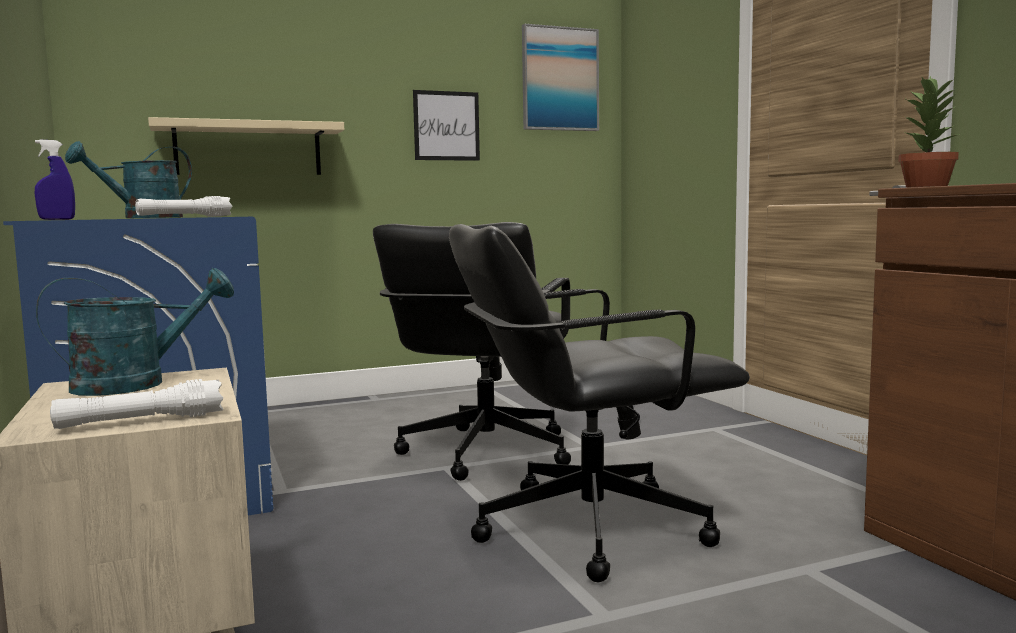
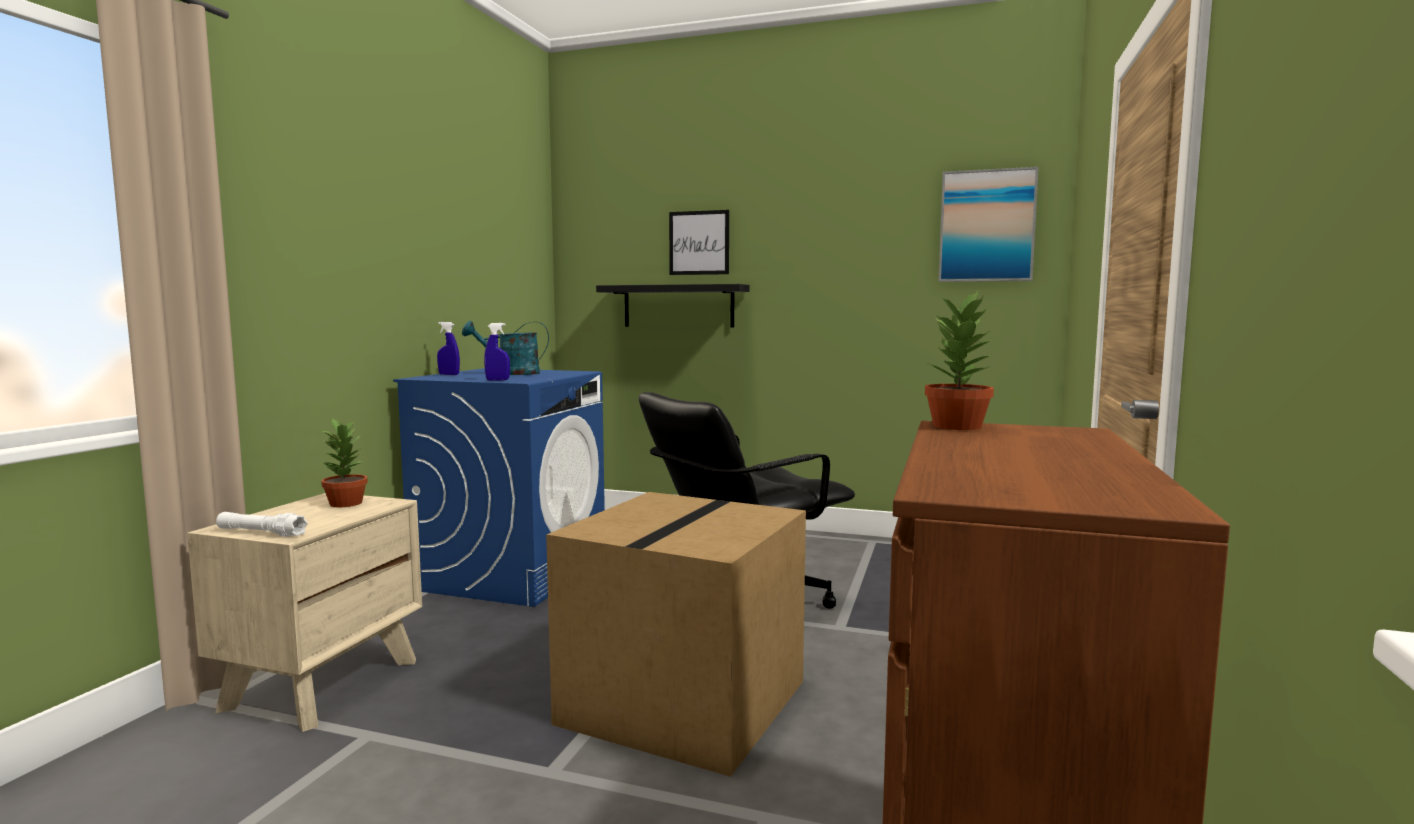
camera: 40 degrees right, 0 degrees up
turquoise watering can [36,268,234,396] -> potted plant [321,417,368,507]
white flashlight [135,196,232,217] -> blue spray bottle [484,323,510,380]
beige shelf [148,117,344,175] -> black shelf [596,284,750,328]
picture [413,90,480,161] -> picture moved to [669,210,729,275]
black office chair [449,224,750,582] -> cardboard box [546,492,806,777]

